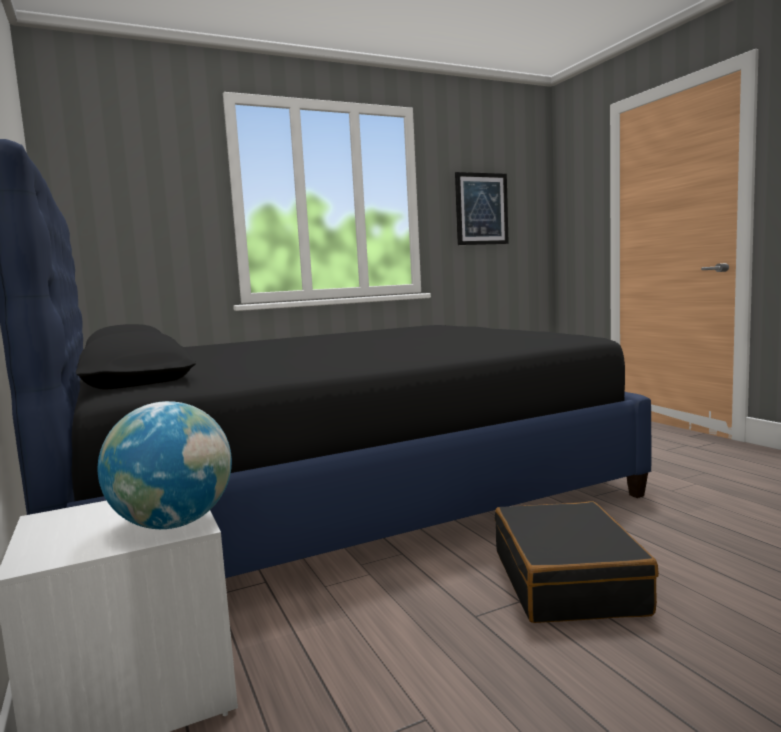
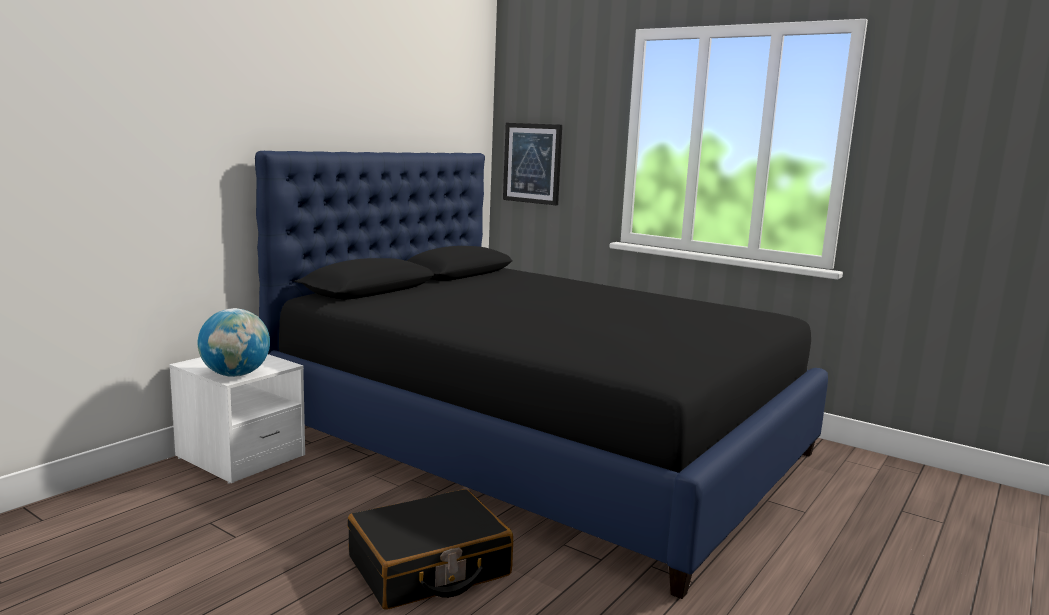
camera: 60 degrees right, 5 degrees up
picture [455,172,509,245] -> picture moved to [503,123,562,205]

